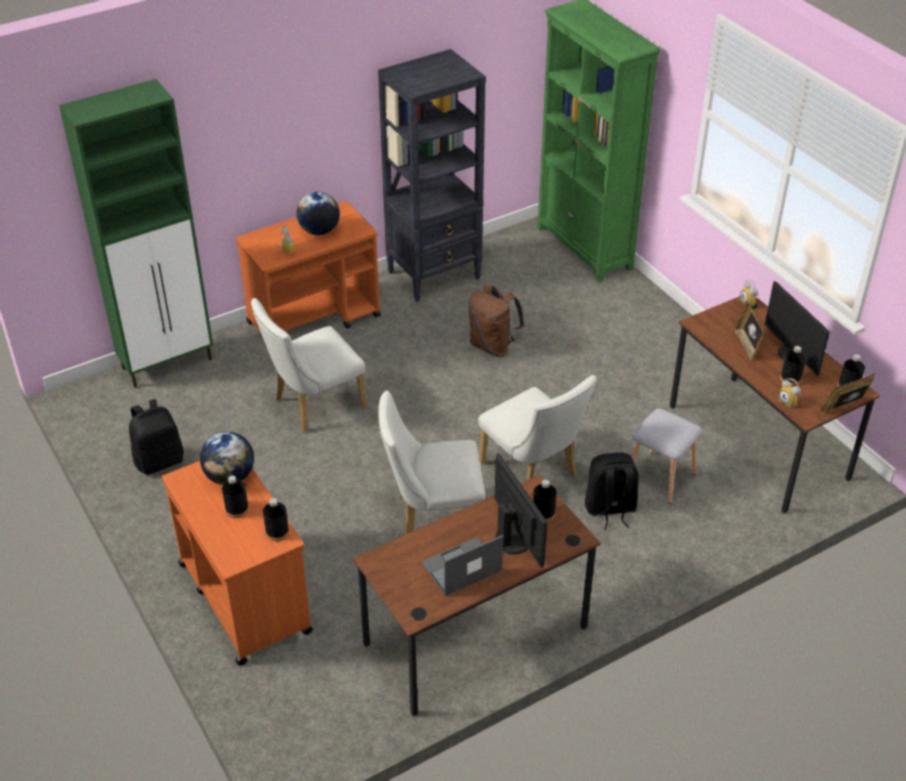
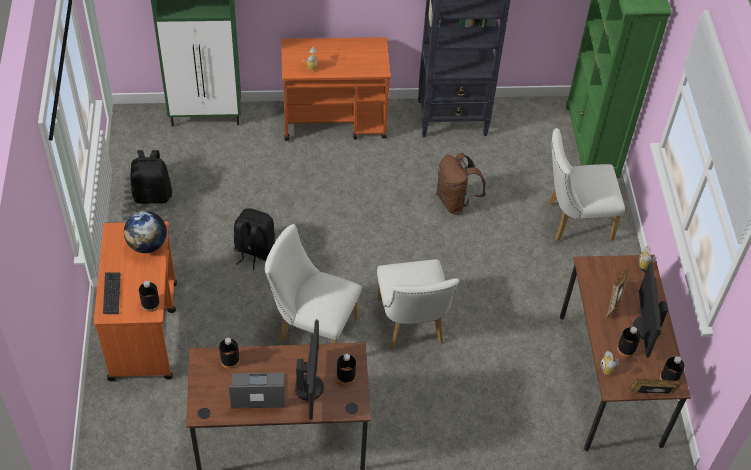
camera: 25 degrees right, 10 degrees up
black bottle [222,475,249,518] -> black bottle moved to [219,338,240,369]
white chair [251,298,366,433] -> white chair moved to [547,128,625,241]
globe [296,192,340,235] -> none
black backpack [585,452,639,530] -> black backpack moved to [234,208,275,270]
grey stool [632,408,702,504] -> none
none -> keyboard [103,272,120,314]

